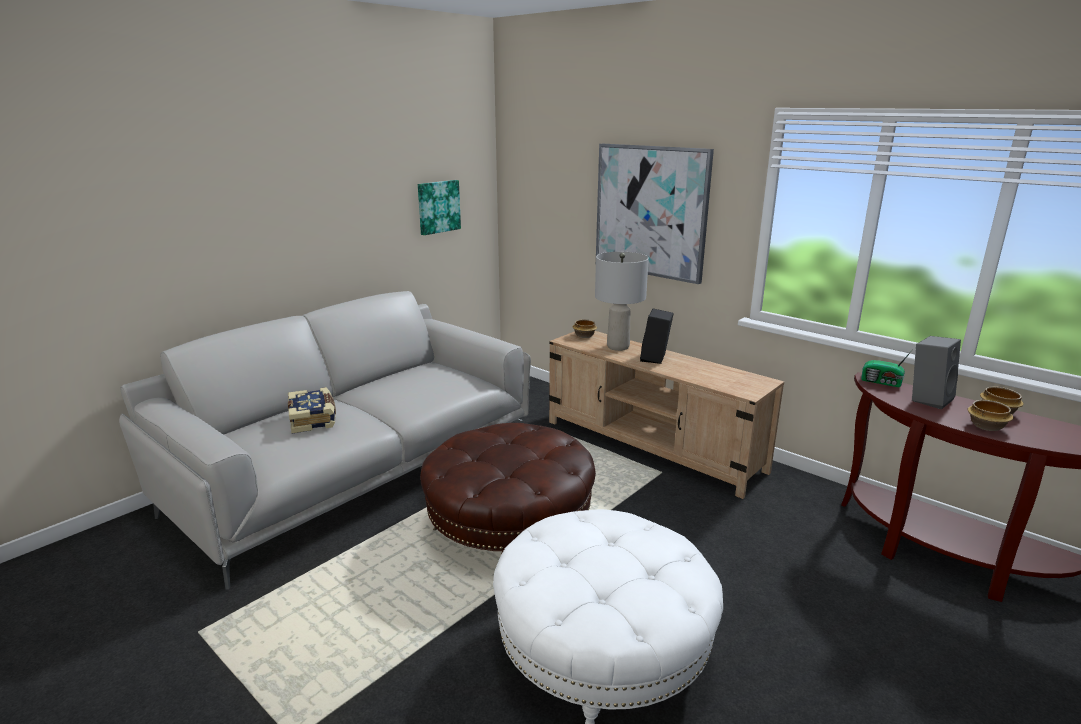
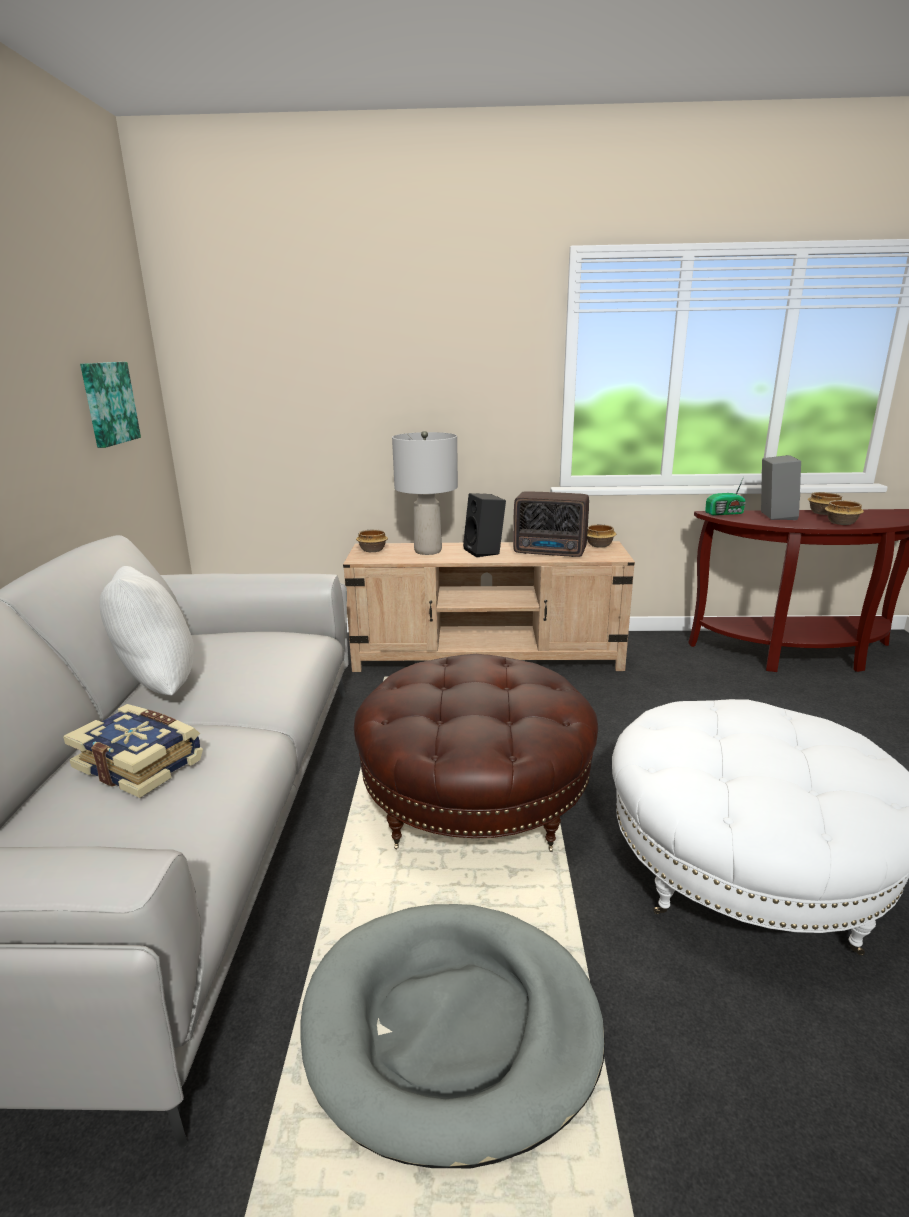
camera: 40 degrees left, 0 degrees up
picture [596,144,714,284] -> none
none -> white pillow [99,566,194,696]
none -> grey dog bed [301,904,605,1168]
none -> radio [513,491,589,557]
none -> bowl [587,524,616,548]

